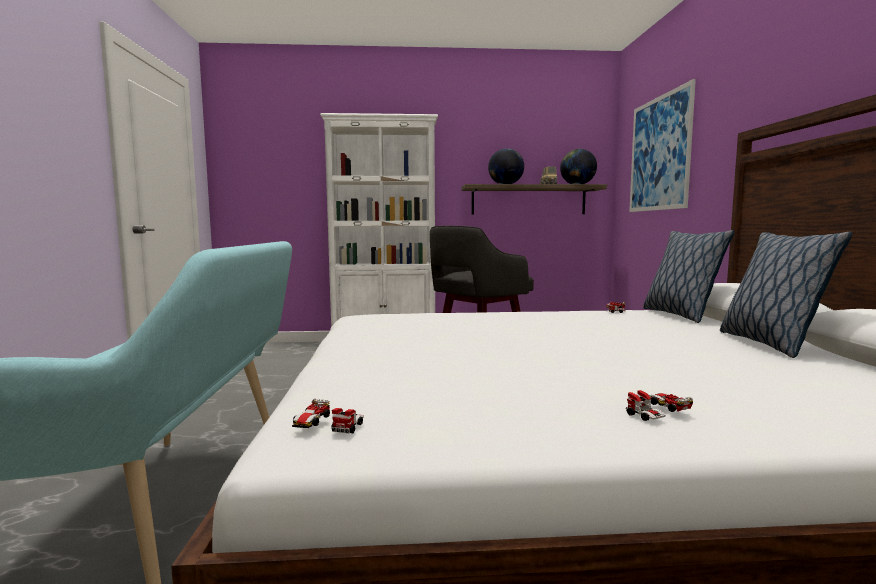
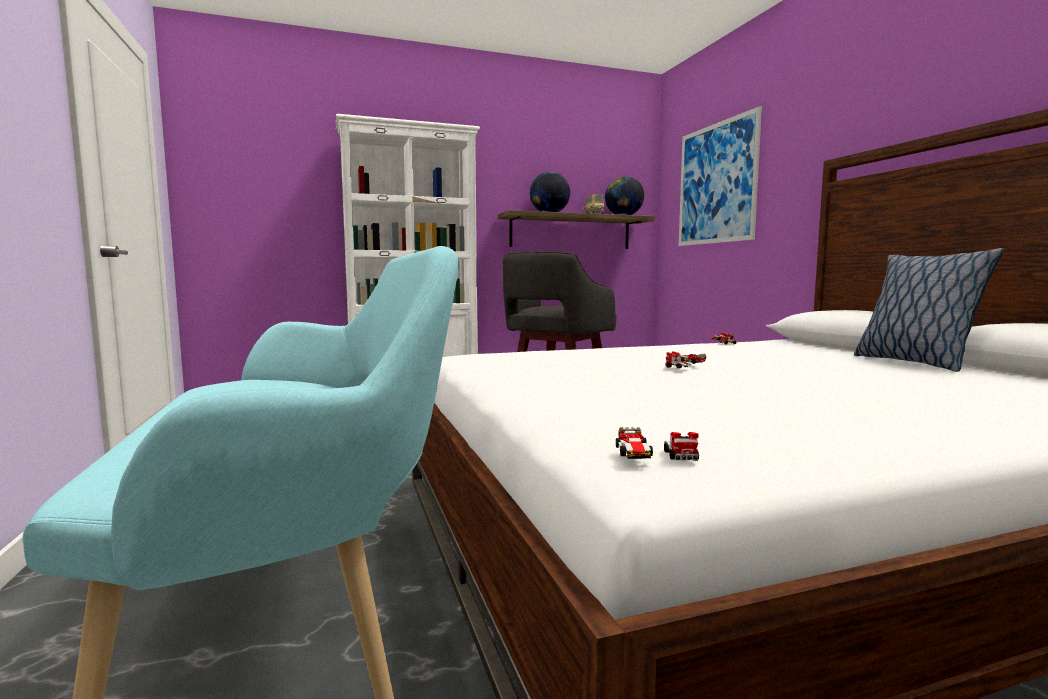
camera: 15 degrees left, 0 degrees up
toy car [626,390,693,421] -> toy car moved to [665,351,706,369]
pillow [643,230,734,323] -> none

